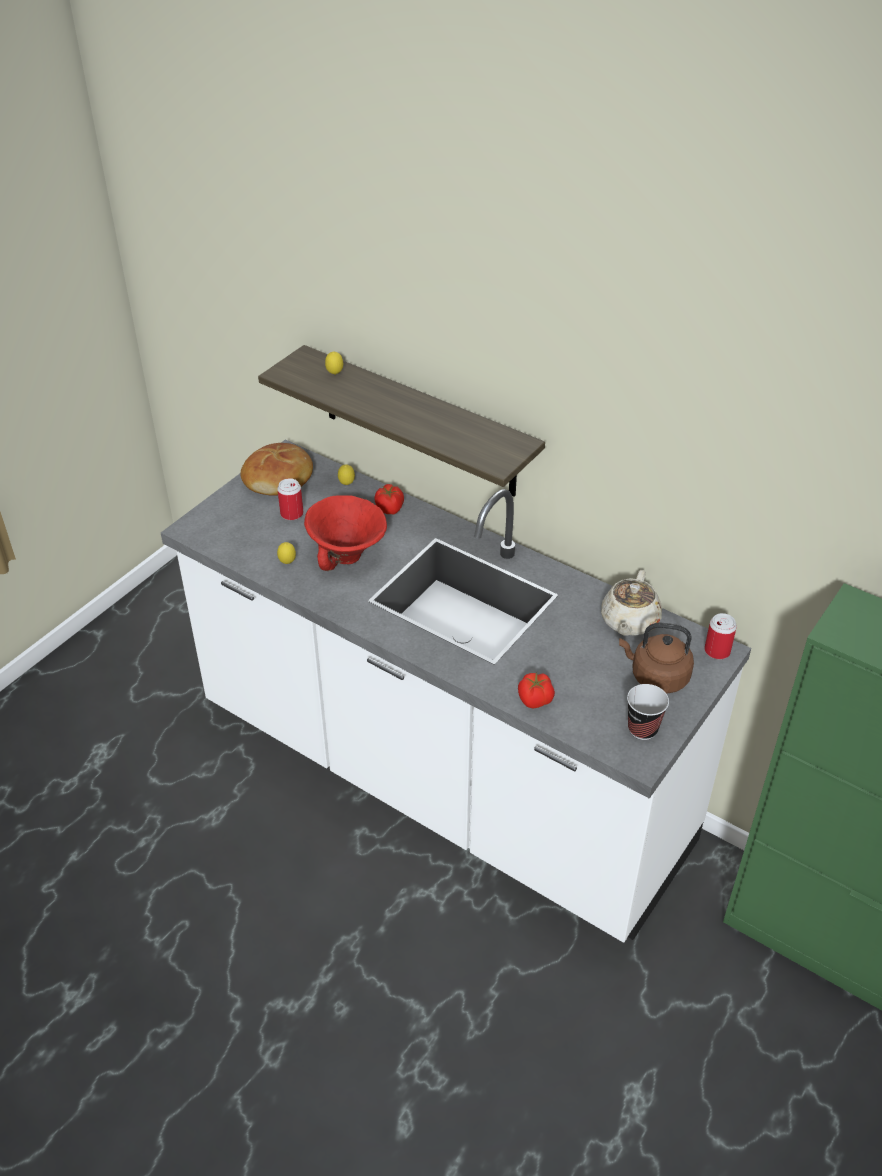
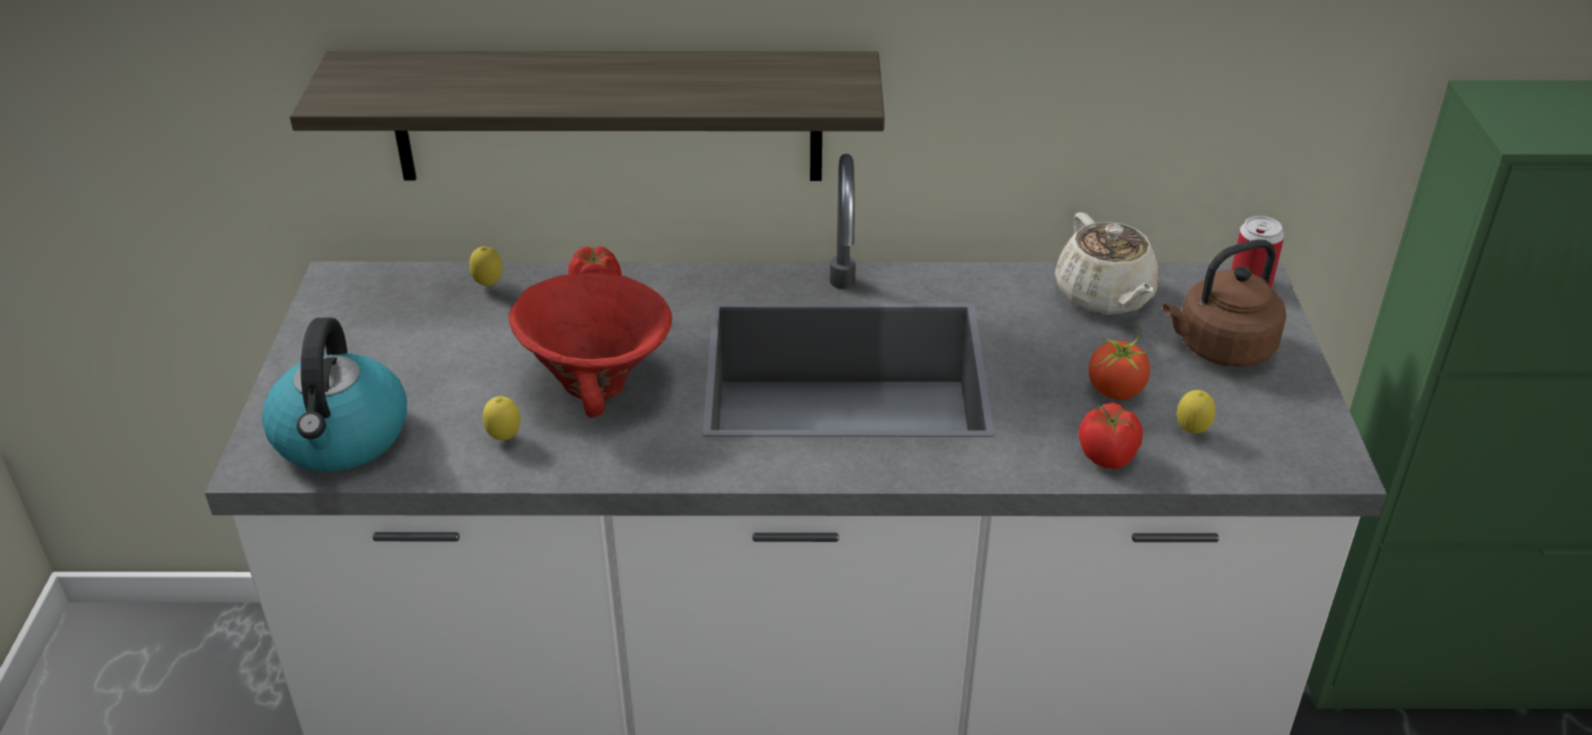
camera: 35 degrees left, 5 degrees down
bread [241,443,313,496] -> none
can [277,478,303,520] -> none
lemon [325,351,343,375] -> lemon moved to [1177,390,1215,434]
cup [627,684,669,740] -> none
none -> kettle [262,317,407,472]
none -> tomato [1089,330,1156,400]

